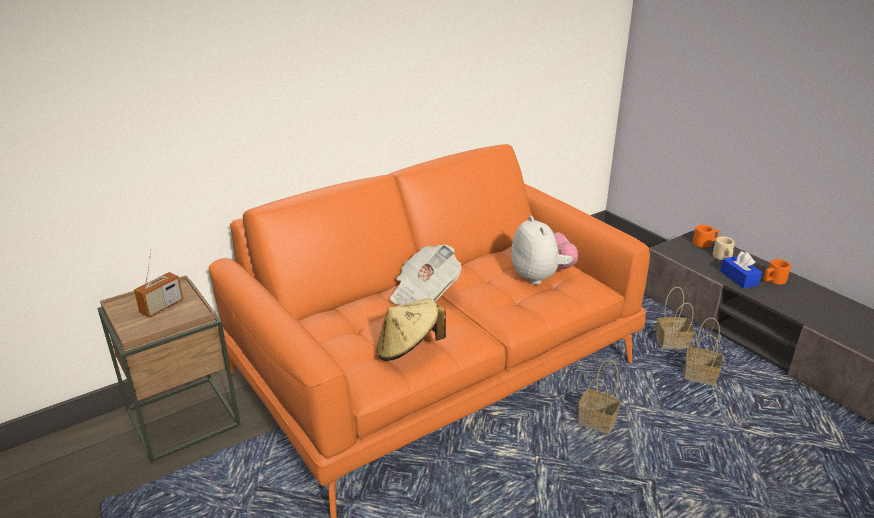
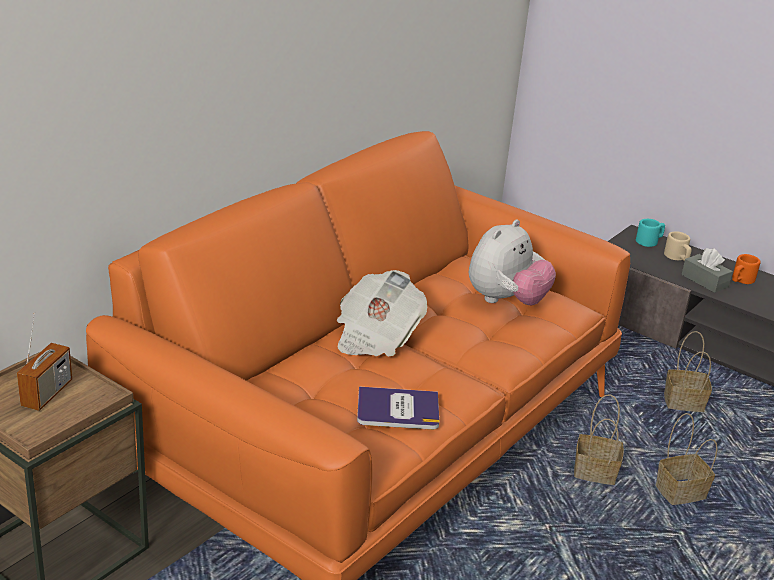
camera: 20 degrees left, 0 degrees up
beige hat [376,298,446,361] -> book [357,386,439,430]
plush toy [511,216,578,285] -> plush toy turned 75 degrees clockwise [469,220,556,305]
basket [656,287,695,349] -> basket moved to [656,413,718,505]
orange mug [693,225,719,248] -> turquoise mug [636,219,665,247]
blue tissue box [720,251,762,289] -> grey tissue box [681,248,733,293]

